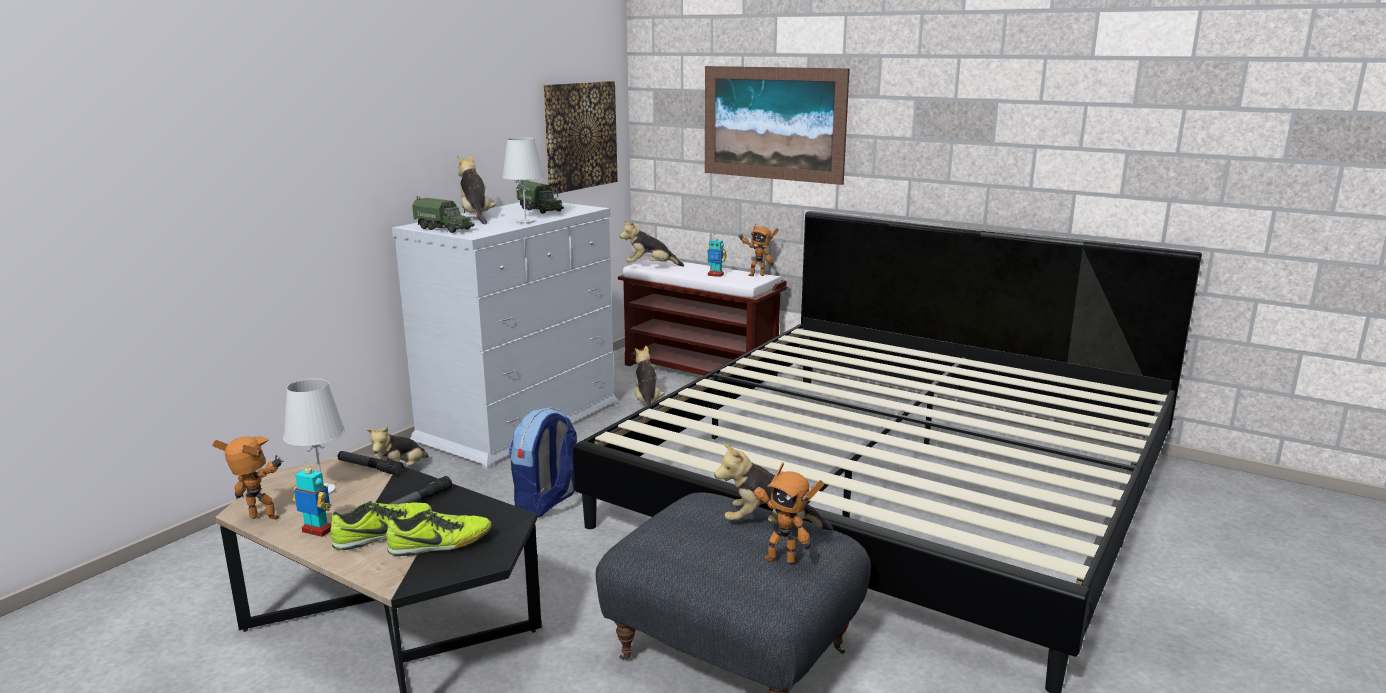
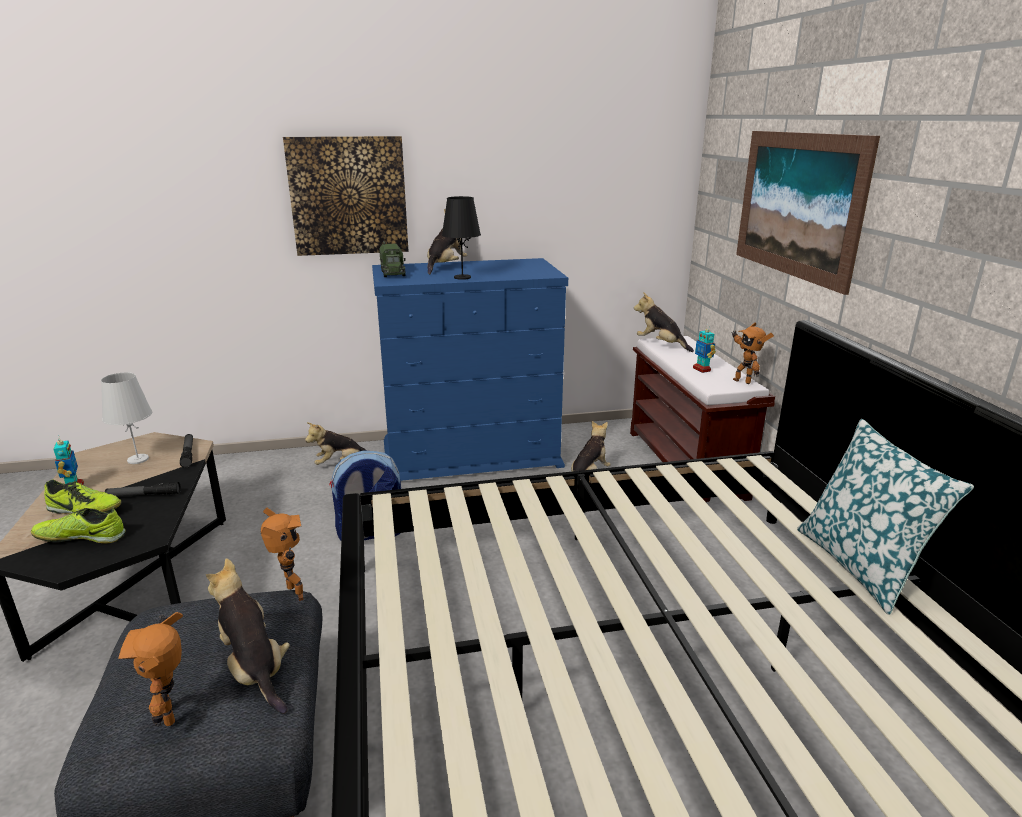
camera: 45 degrees right, 5 degrees up
toy robot [212,436,283,520] -> toy robot moved to [261,508,304,601]
shoe [386,509,492,556] -> shoe turned 150 degrees clockwise [31,508,126,544]
white dresser [392,202,617,469] -> blue dresser [372,258,568,481]
white table lamp [502,137,544,223] -> black table lamp [442,196,481,280]
toy truck [516,181,564,214] -> none
picture [543,81,618,194] -> picture moved to [283,136,408,256]
none -> pillow [797,419,974,615]

